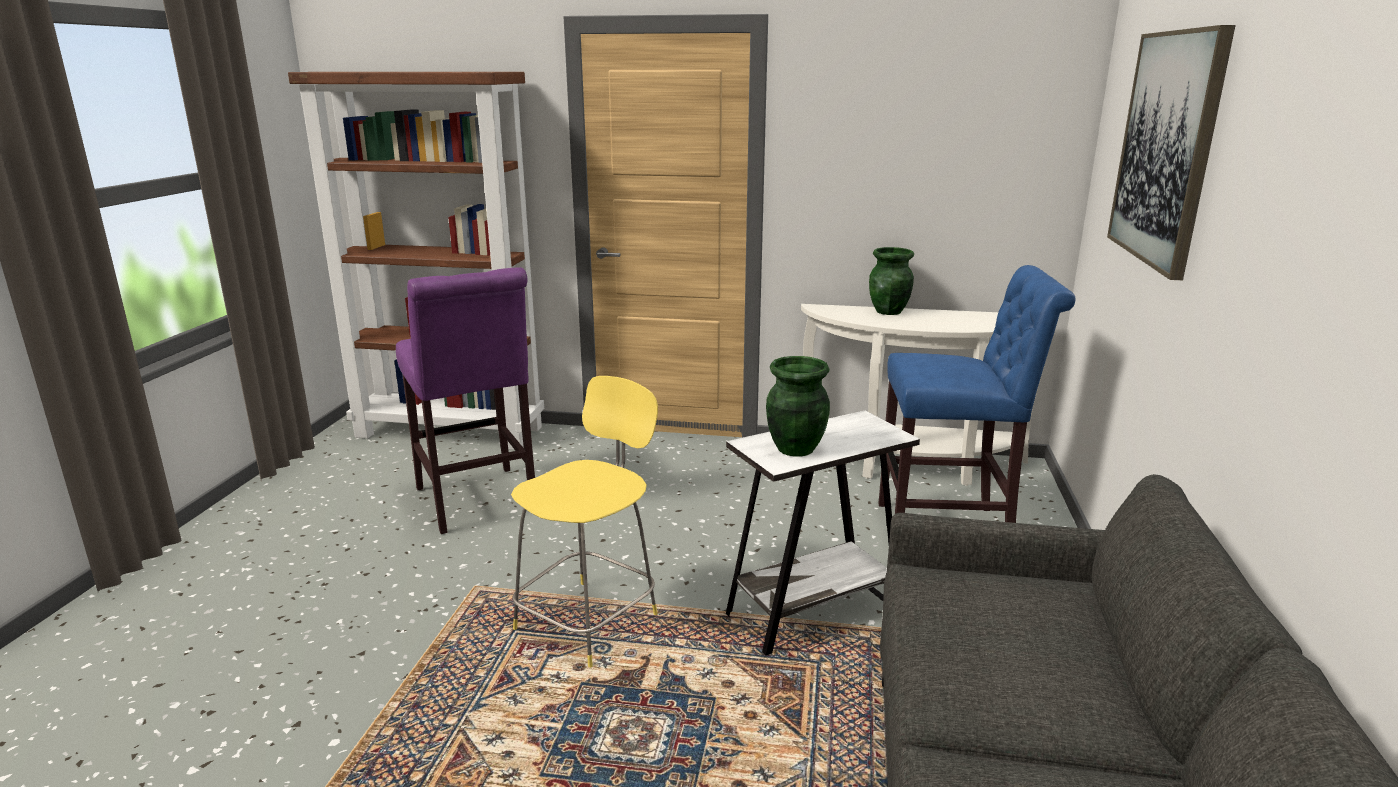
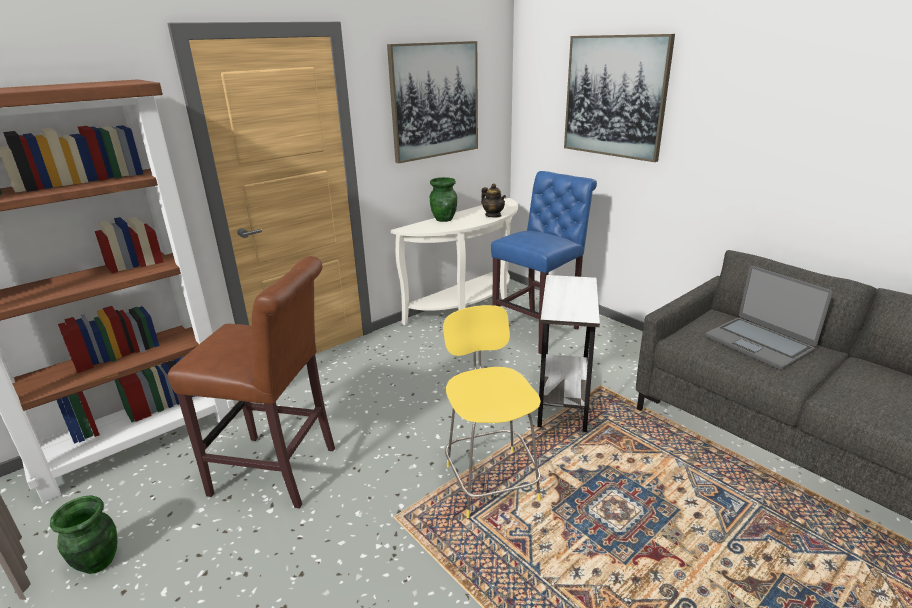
camera: 50 degrees left, 5 degrees up
purple stool [396,267,535,534] -> brown stool [168,256,335,508]
green vase [766,356,830,457] -> green vase moved to [50,495,117,574]
none -> picture [387,41,478,163]
none -> teapot [481,184,506,218]
none -> laptop [705,266,833,370]

